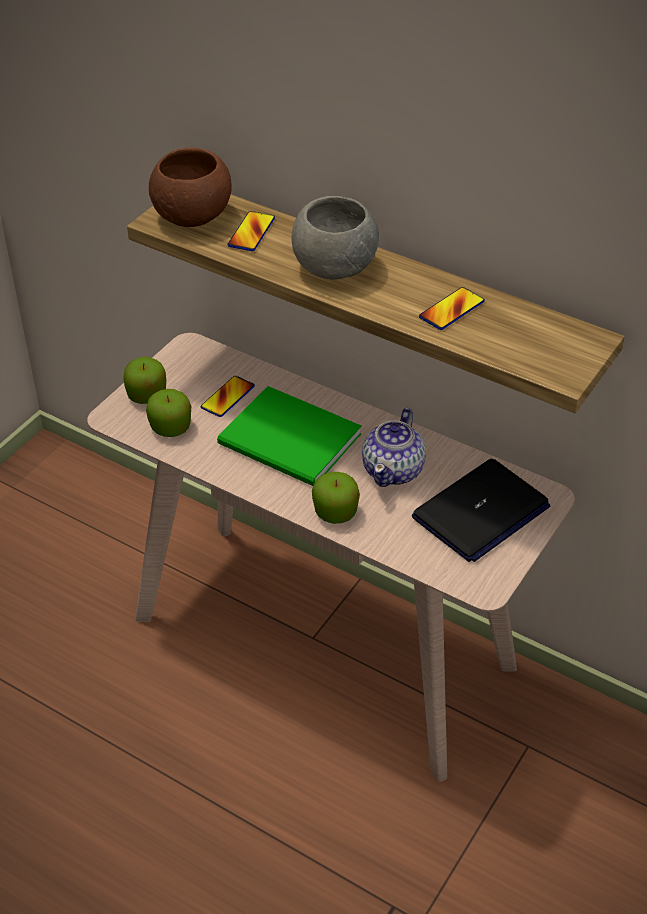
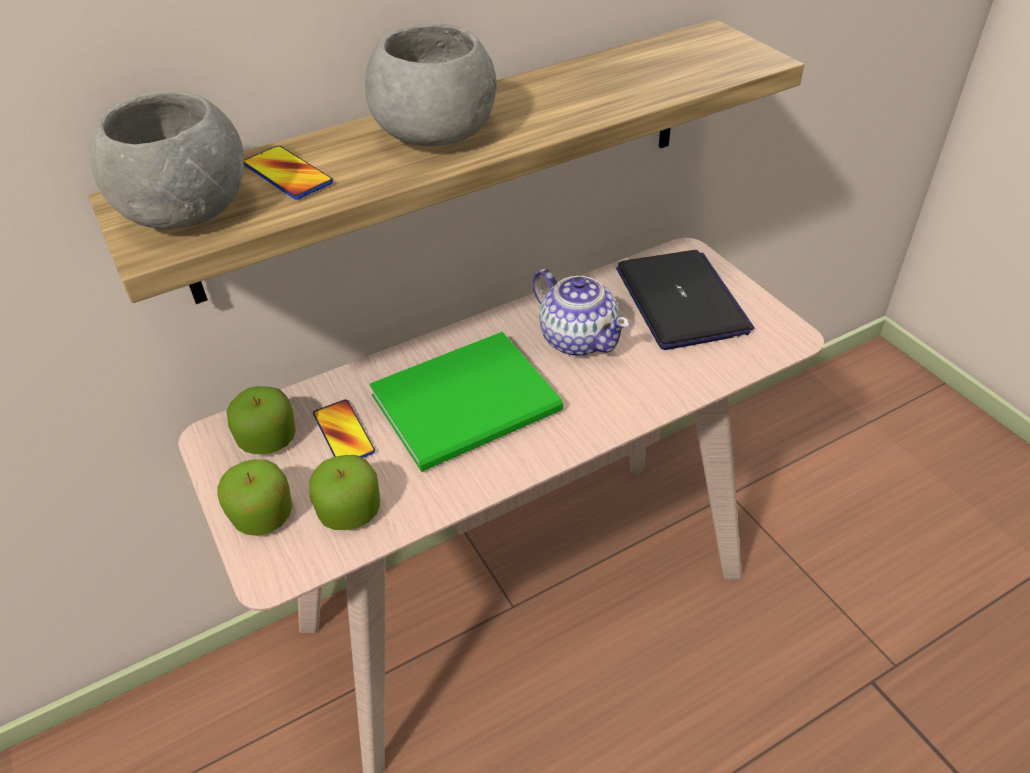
camera: 60 degrees left, 0 degrees up
brown bowl [149,148,232,227] -> grey bowl [90,91,244,229]
apple [312,472,360,524] -> apple moved to [226,386,296,454]
phone [419,287,485,330] -> none

